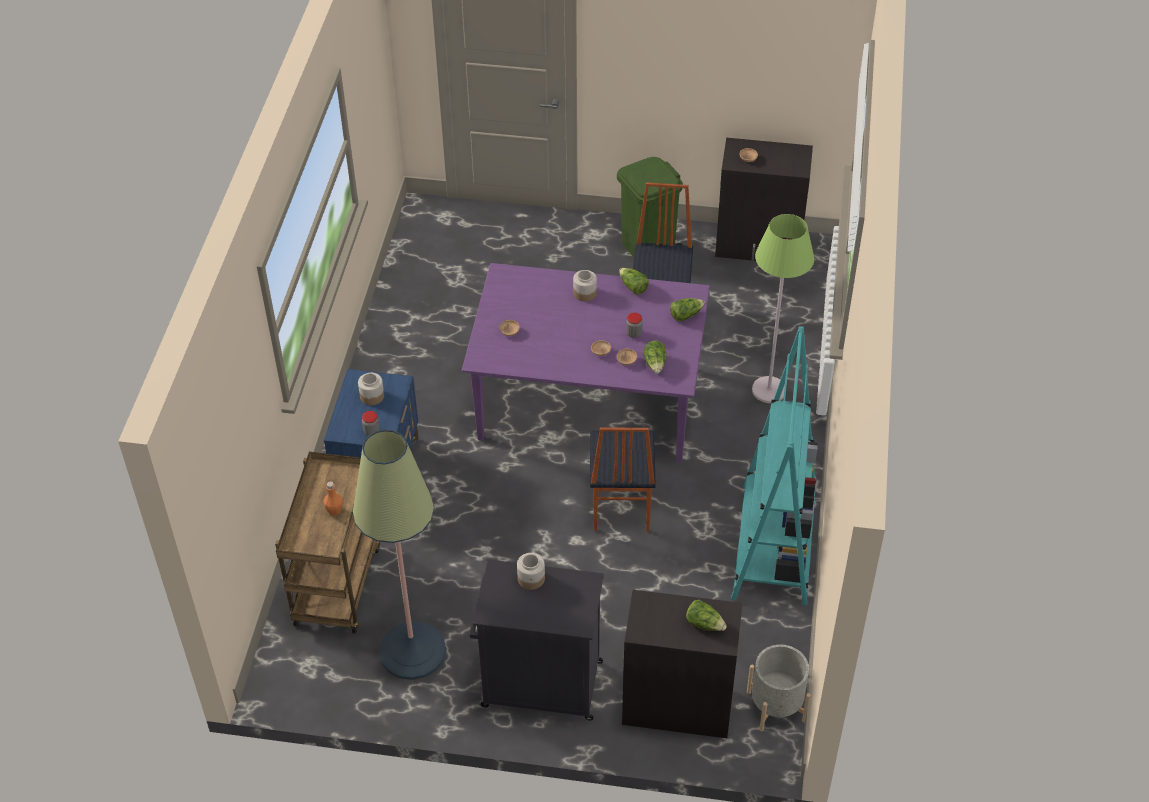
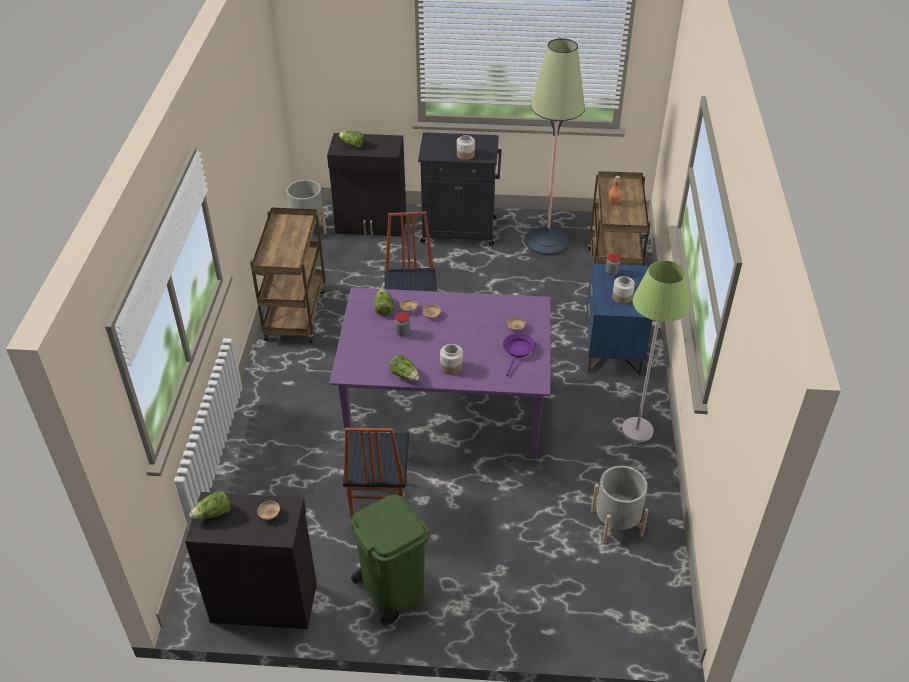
camera: 175 degrees right, 5 degrees down
lettuce [670,298,705,321] -> lettuce moved to [190,491,231,519]
turquoise bookcase [731,327,818,606] -> brown cart [250,208,326,343]
green floor lamp [752,214,814,403] -> green floor lamp moved to [622,260,690,442]
none -> purple frying pan [503,333,536,376]
none -> grey planter [591,466,649,543]

